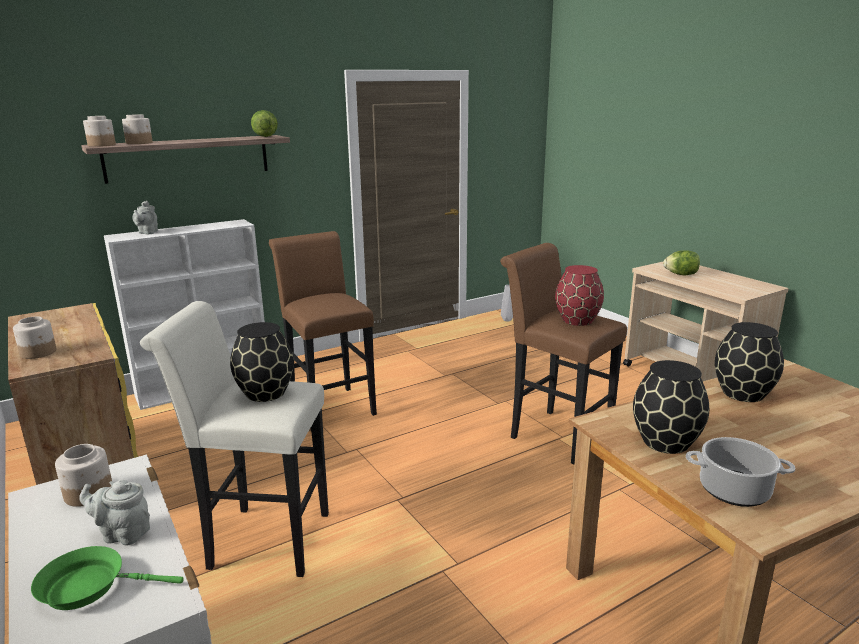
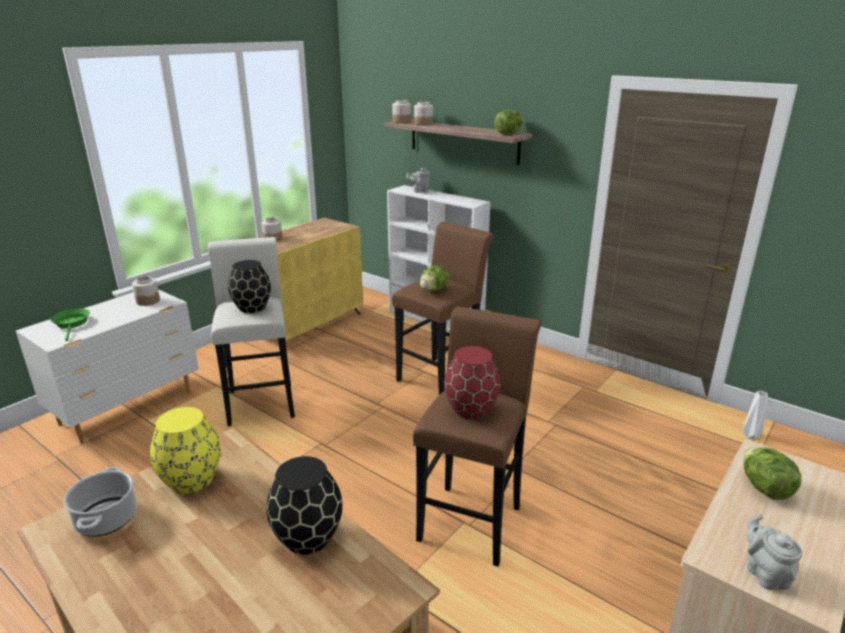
camera: 70 degrees right, 5 degrees up
grey teapot [79,480,150,545] -> grey teapot moved to [747,514,802,590]
black vase [633,360,709,454] -> yellow vase [150,407,221,494]
none -> lettuce [420,265,450,291]

